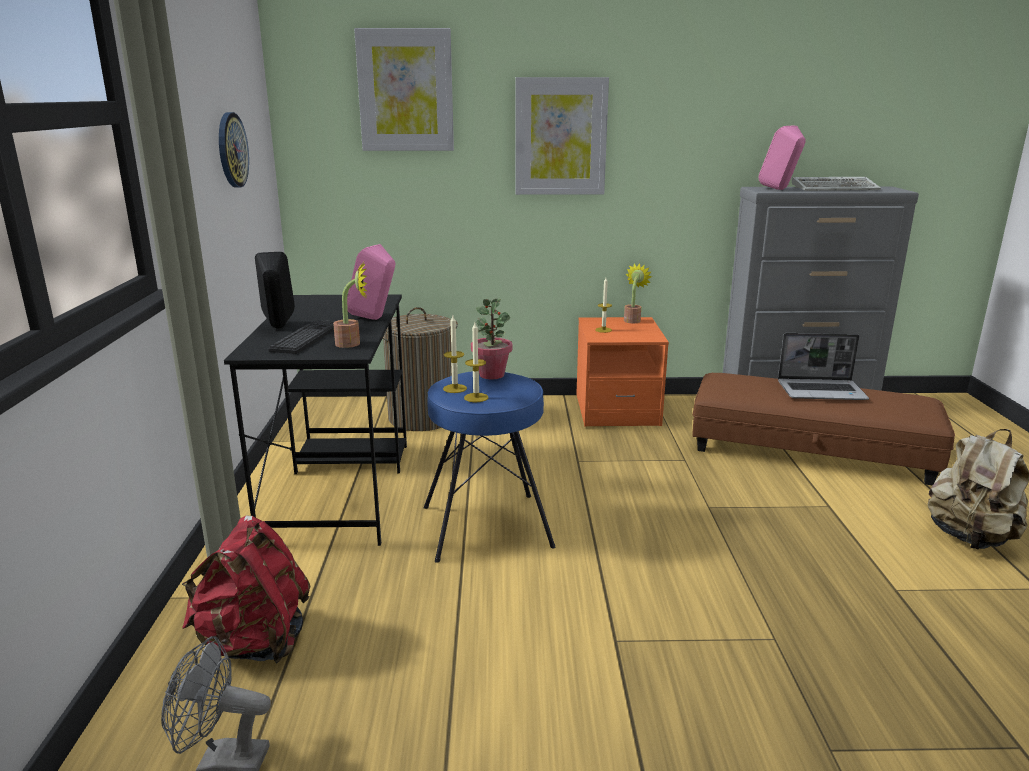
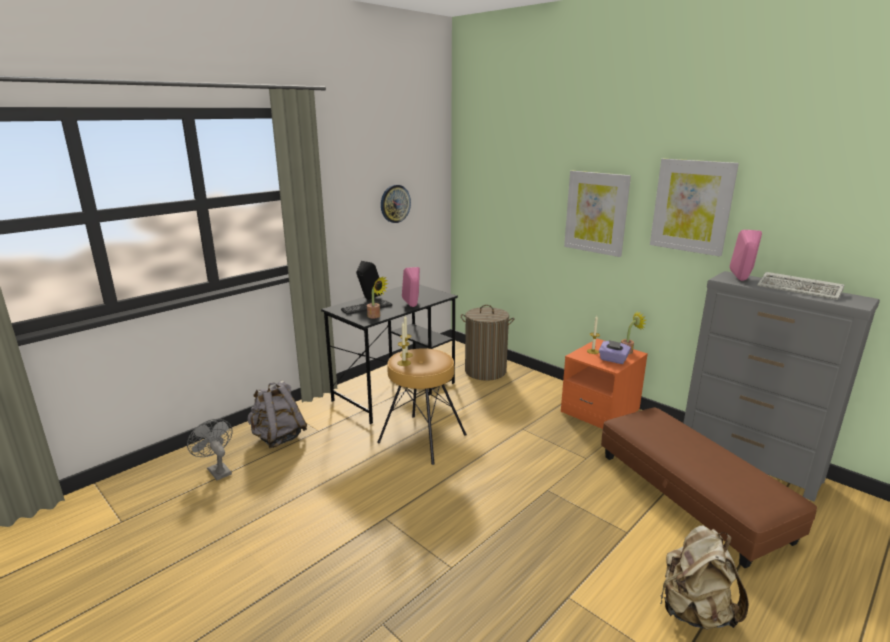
camera: 45 degrees right, 0 degrees up
red backpack [182,516,311,663] -> grey backpack [247,380,307,448]
picture [354,28,454,151] -> picture moved to [650,159,739,256]
blue stool [424,371,556,563] -> brown stool [377,348,467,465]
potted plant [471,299,513,379] -> none
laptop [778,333,869,400] -> none
none -> purple tissue box [599,340,631,364]

